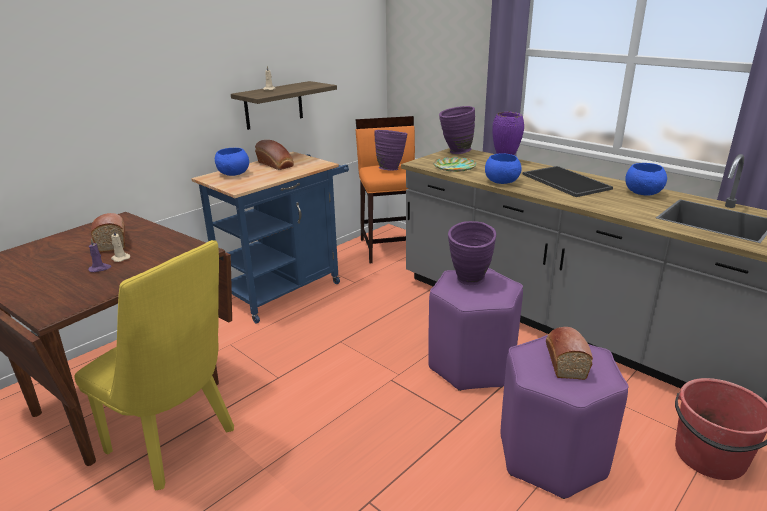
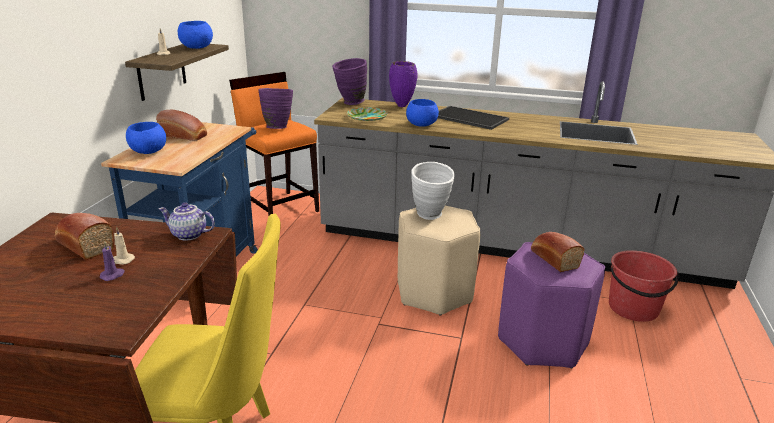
camera: 30 degrees left, 0 degrees up
purple stool [428,268,523,391] -> beige stool [398,206,480,316]
purple vase [448,221,496,285] -> white vase [411,162,455,220]
blue bowl [625,163,667,196] -> blue bowl moved to [178,21,213,49]
none -> teapot [159,203,215,241]

